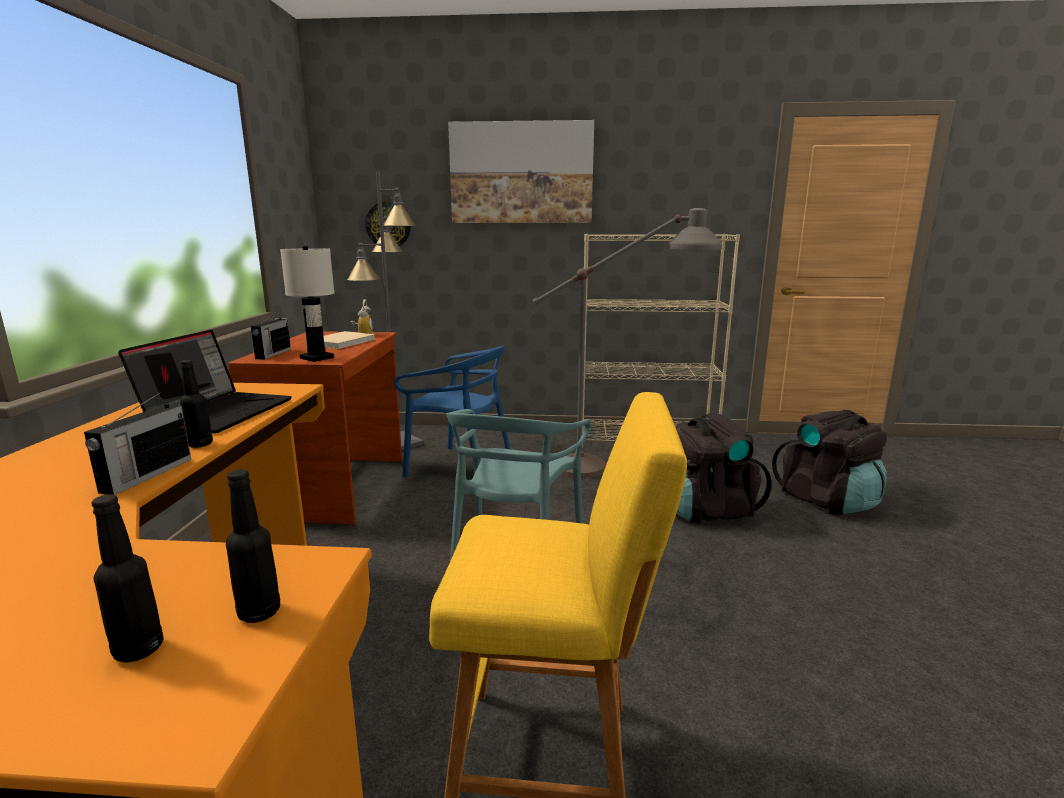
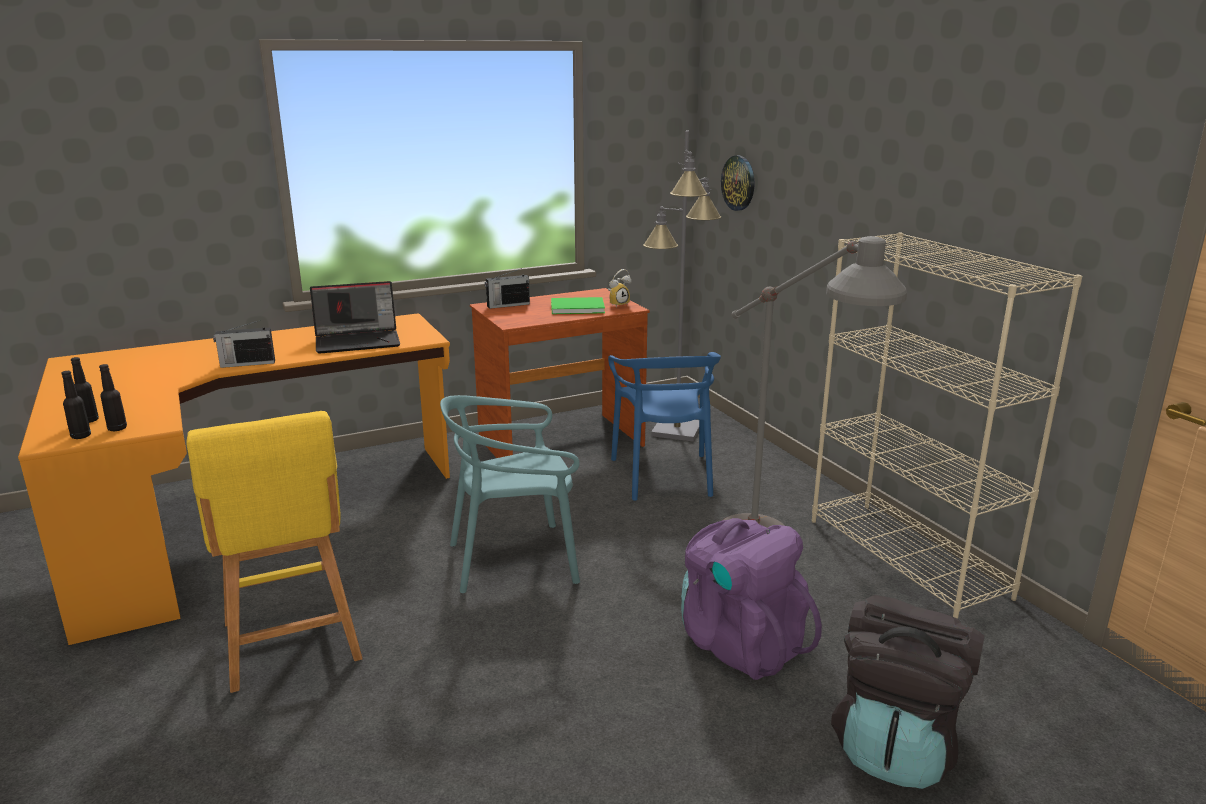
camera: 60 degrees right, 5 degrees up
black bottle [180,360,213,448] -> black bottle moved to [61,371,91,439]
white table lamp [280,246,335,362] -> none
beige book [305,331,376,349] -> green book [551,297,605,314]
picture [448,120,594,223] -> none
black backpack [676,412,772,524] -> purple backpack [681,518,822,680]

